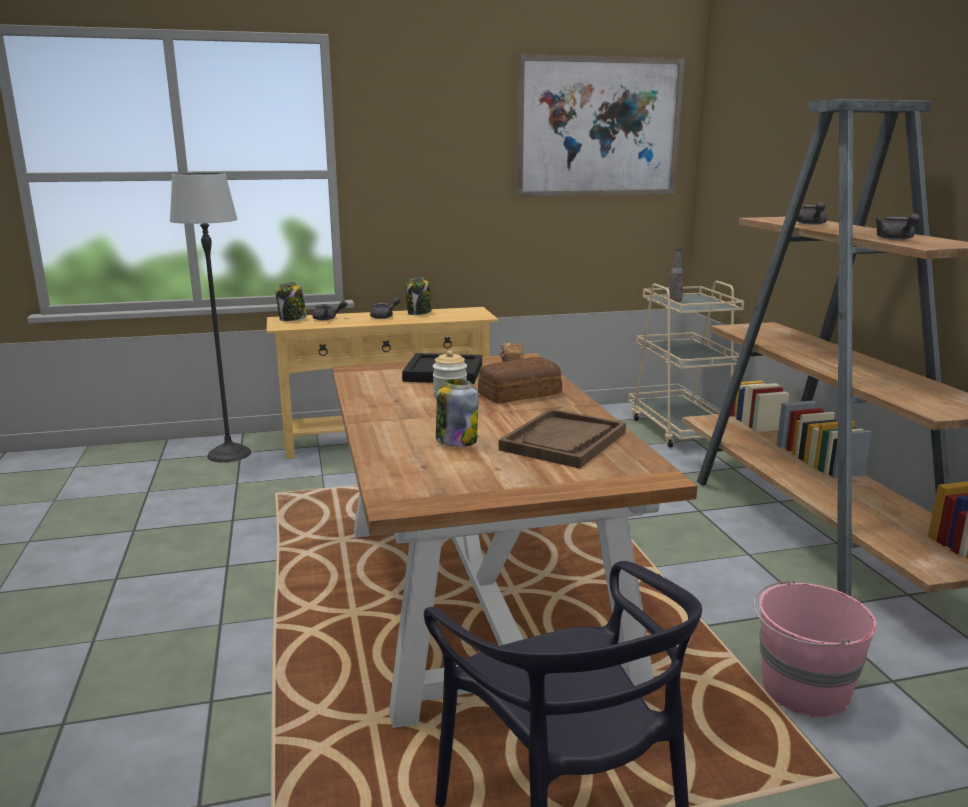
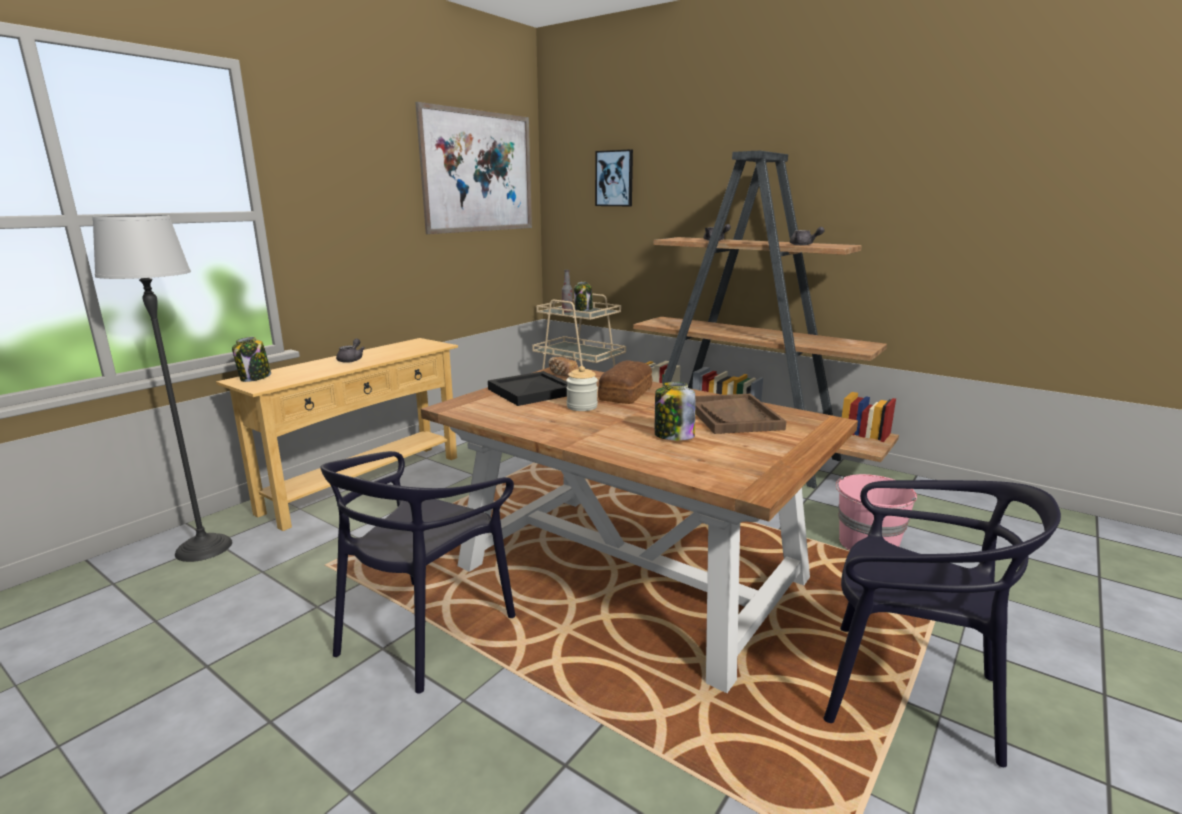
camera: 40 degrees left, 0 degrees up
grey teapot [313,300,347,320] -> none
jar [405,277,432,315] -> jar moved to [574,282,593,311]
none -> black chair [320,451,516,694]
none -> picture [595,149,633,206]

